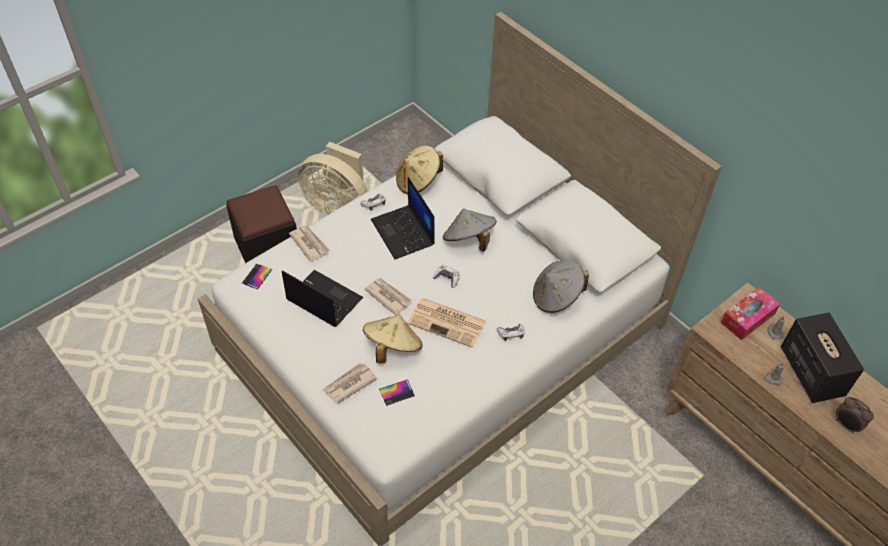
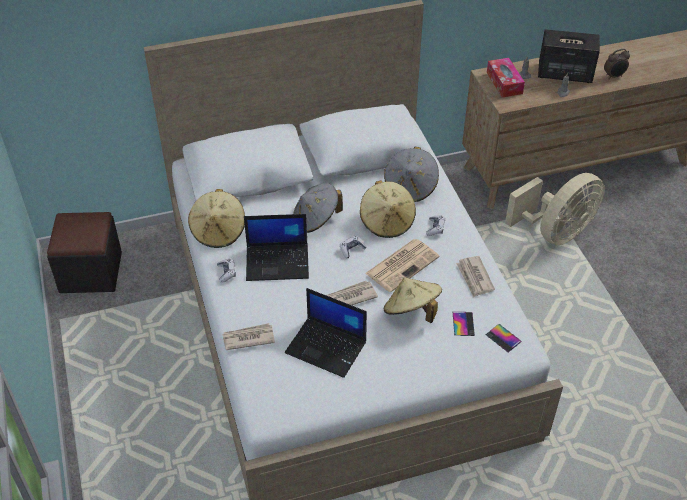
camera: 65 degrees left, 5 degrees down
black ottoman [226,185,297,263] -> black ottoman moved to [47,212,122,293]
phone [242,264,272,289] -> phone moved to [486,324,522,352]
laptop [282,270,363,327] -> laptop turned 120 degrees counterclockwise [285,288,367,378]
beige fan [298,142,368,215] -> beige fan moved to [505,173,605,245]
newspaper [323,362,377,404] -> newspaper moved to [456,256,495,297]
none -> beige hat [360,180,416,238]

